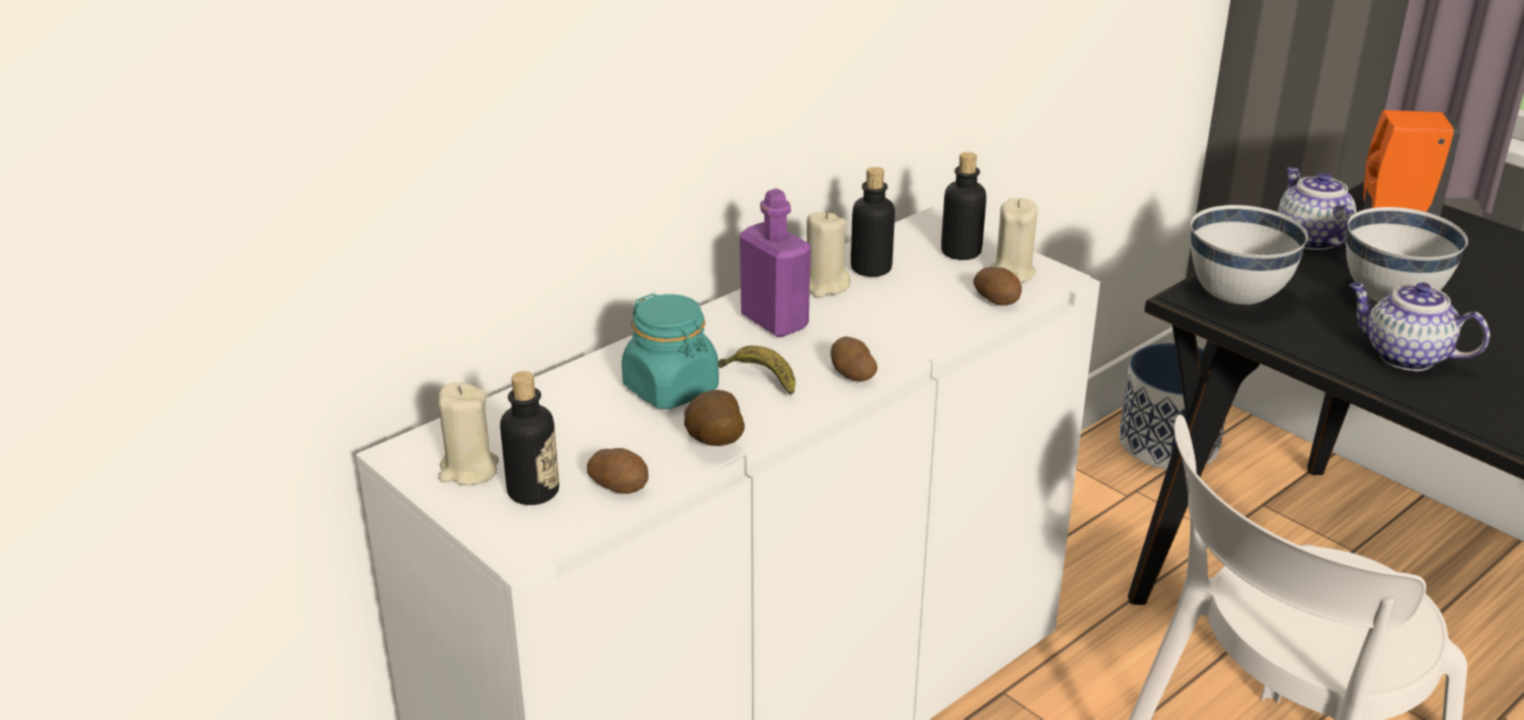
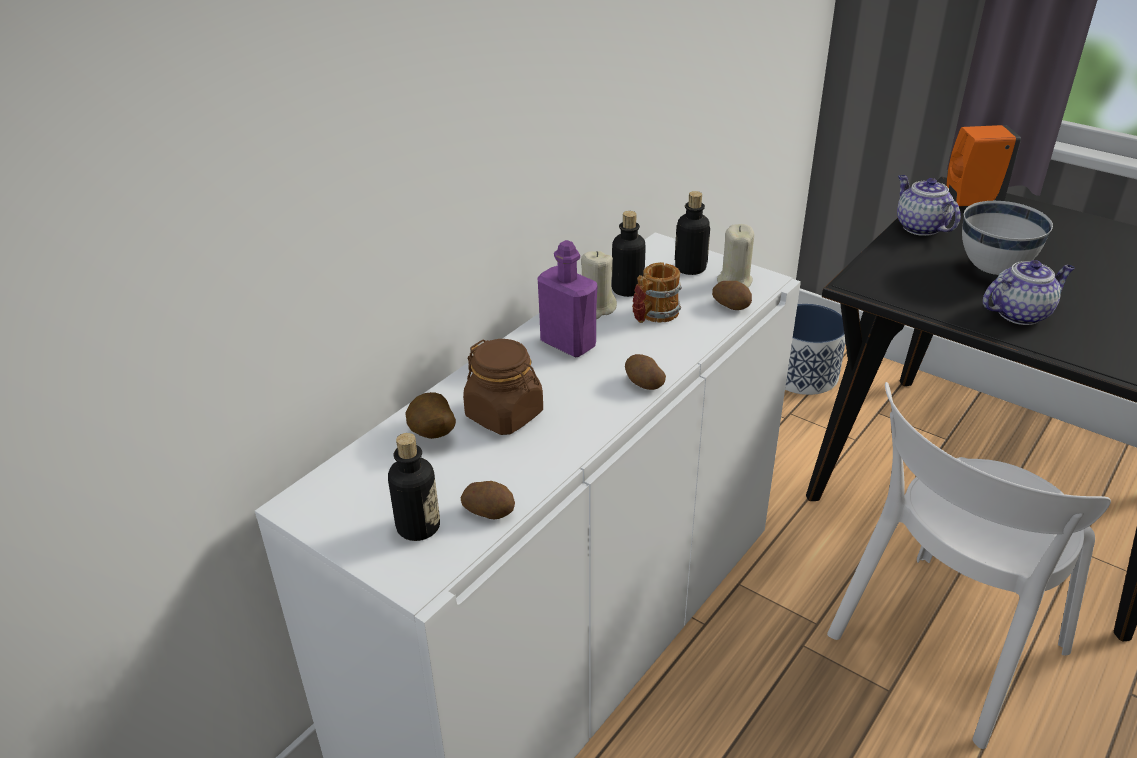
camera: 10 degrees left, 5 degrees up
beige candle [438,383,499,485] -> none
turquoise jar [622,293,719,409] -> brown jar [463,339,543,435]
potato [684,390,745,446] -> potato moved to [405,392,456,439]
banana [718,345,795,395] -> none
white bowl [1191,205,1308,305] -> none
teapot [1349,282,1490,371] -> teapot turned 135 degrees clockwise [983,260,1075,325]
none -> mug [632,262,682,323]

